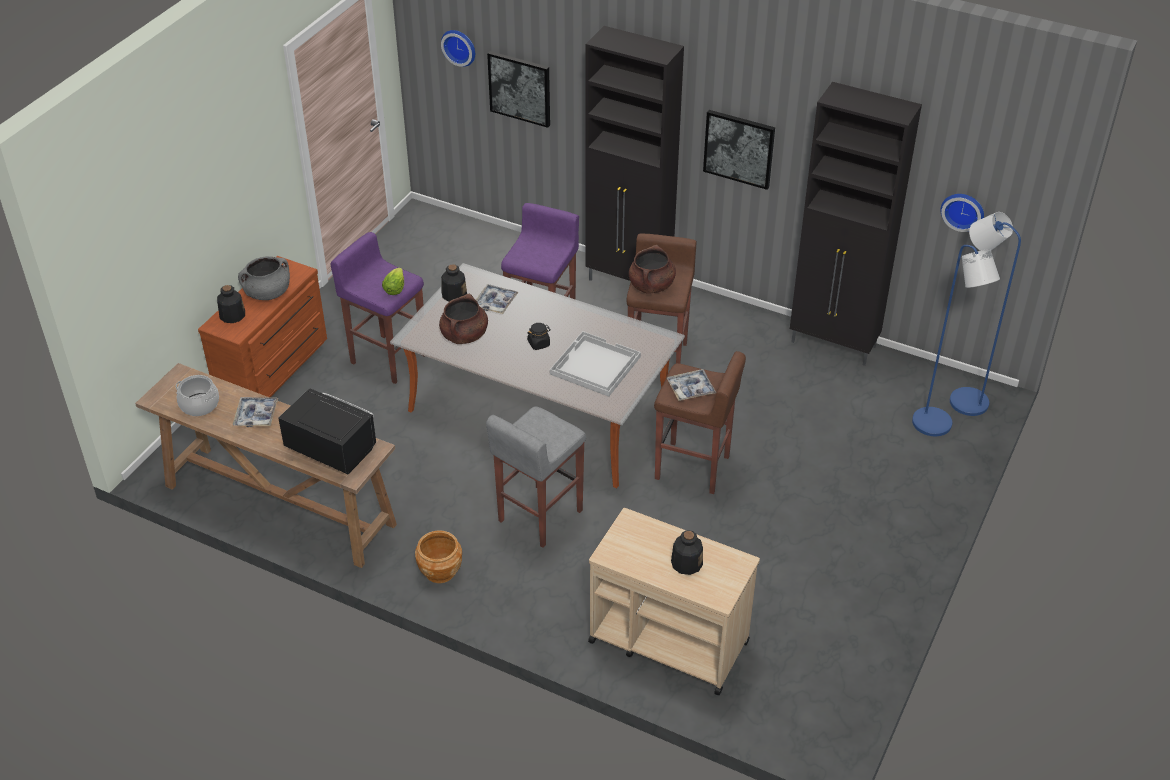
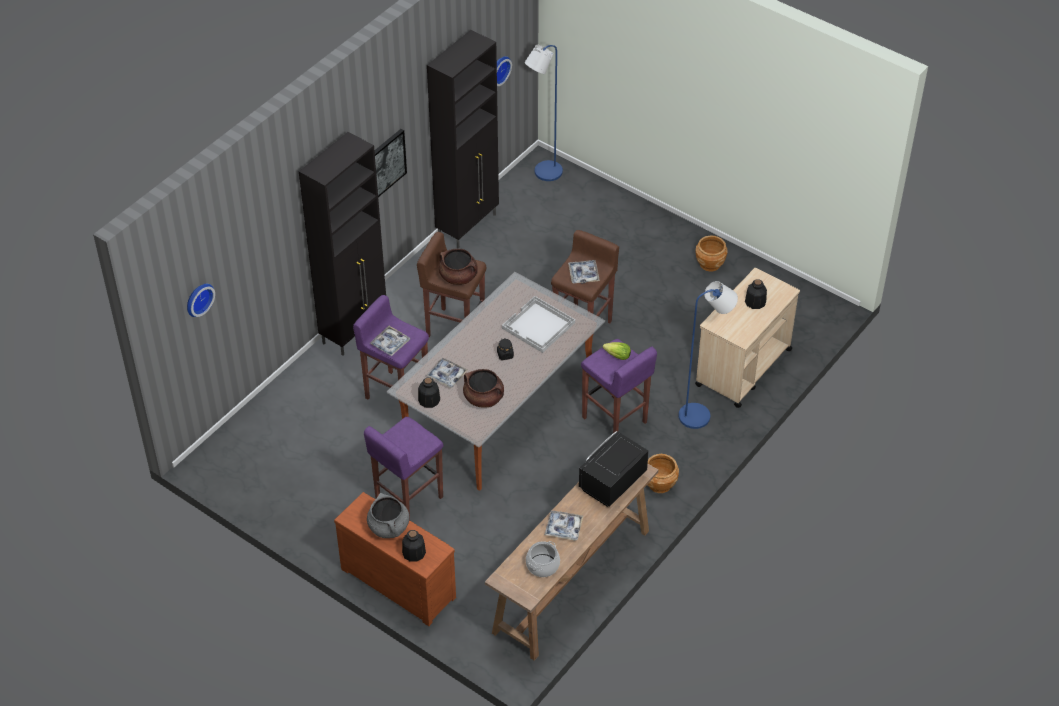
camera: 80 degrees left, 5 degrees up
lettuce [382,268,404,295] -> lettuce moved to [603,342,631,360]
grey stool [486,406,586,548] -> purple stool [581,339,657,433]
picture [487,51,550,128] -> none
blue floor lamp [912,245,1000,436] -> blue floor lamp moved to [678,281,738,429]
none -> tray [369,326,410,356]
none -> brown planter [695,235,728,271]

